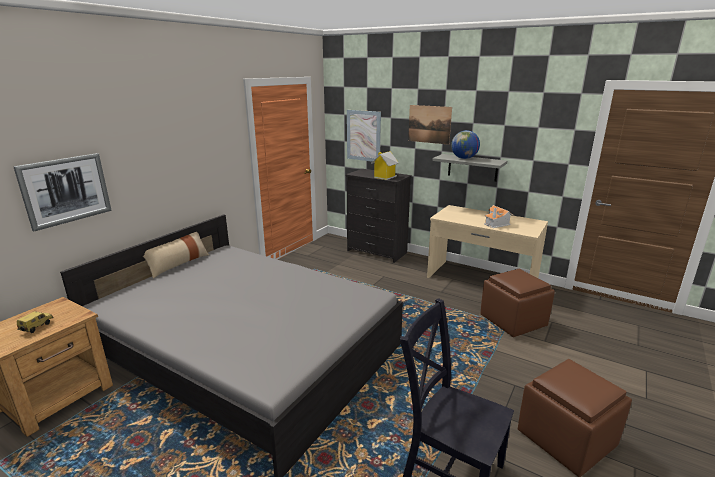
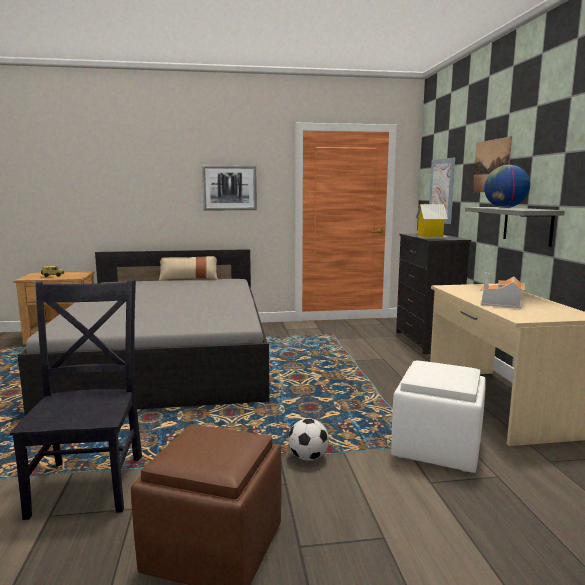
camera: 50 degrees right, 10 degrees down
picture [13,153,112,231] -> picture moved to [202,165,257,210]
brown ottoman [480,269,555,337] -> white ottoman [391,361,486,473]
none -> football [288,418,329,461]

